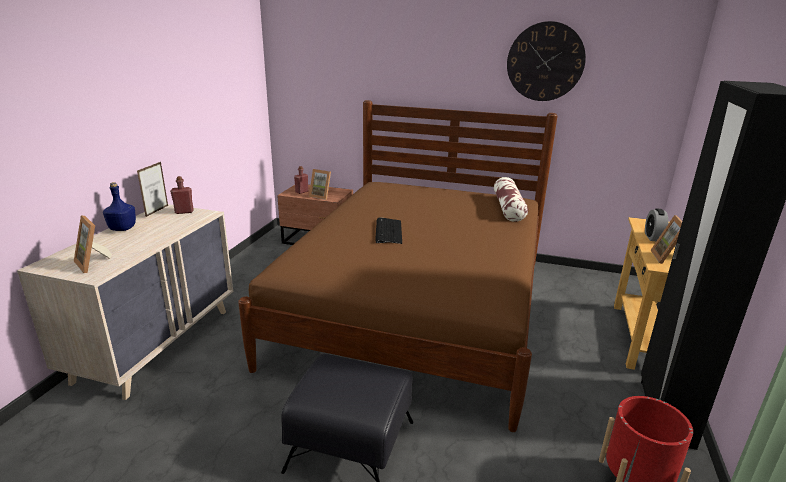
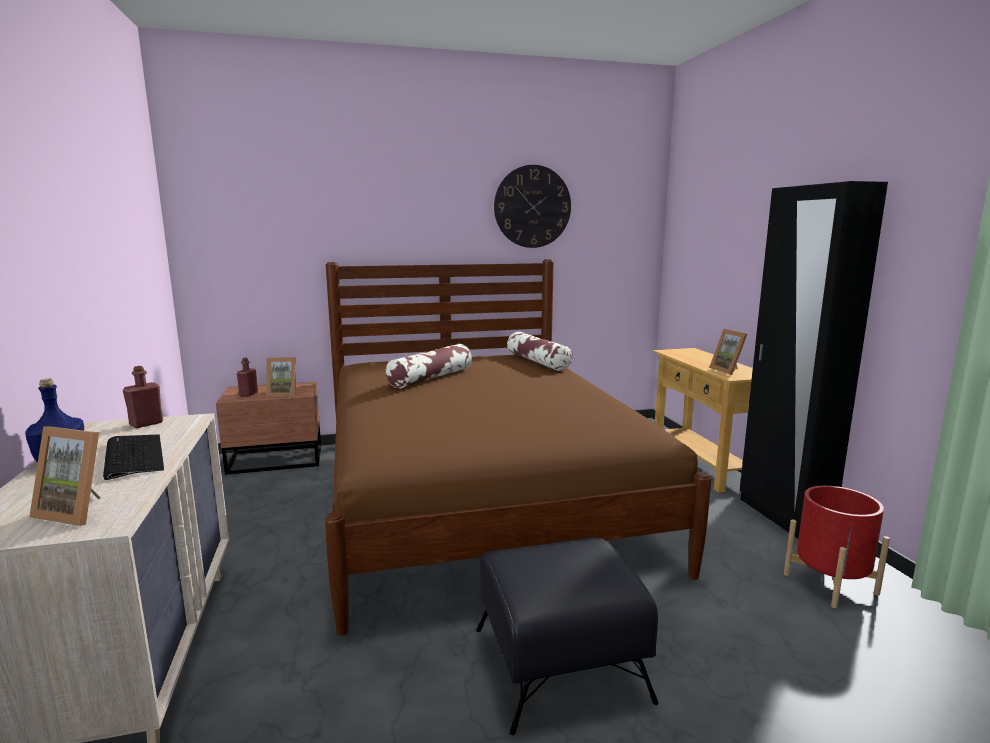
camera: 30 degrees left, 10 degrees down
picture frame [137,162,168,217] -> none
keyboard [375,217,402,244] -> keyboard moved to [103,435,164,480]
alarm clock [645,208,668,241] -> none
none -> pillow [386,344,472,389]

